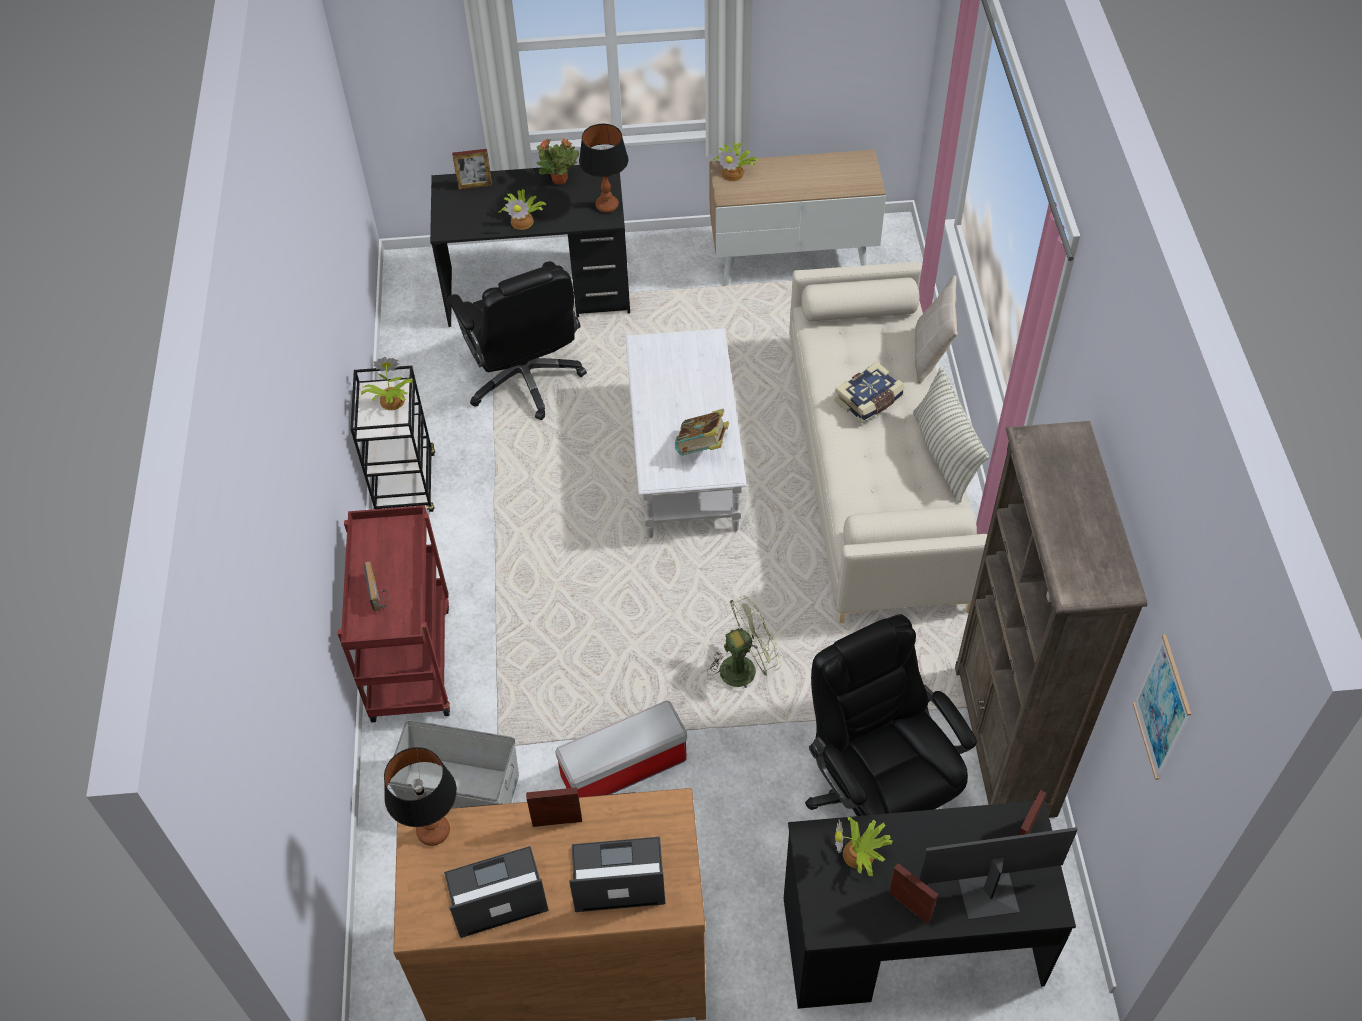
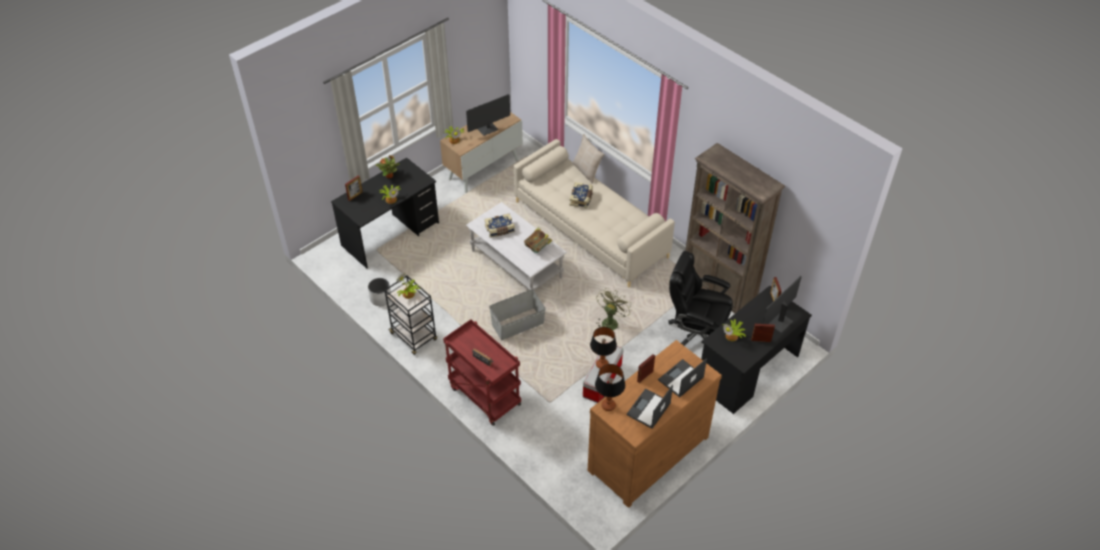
camera: 40 degrees left, 5 degrees down
grey storage box [389,720,519,808] -> grey storage box moved to [489,289,546,340]
black office chair [447,261,587,420] -> none
table lamp [579,124,628,213] -> table lamp moved to [590,327,617,369]
pillow [913,366,989,502] -> none
picture [1133,634,1191,780] -> none
none -> white planter [368,278,391,306]
none -> monitor [466,94,510,136]
none -> book [484,213,515,238]

